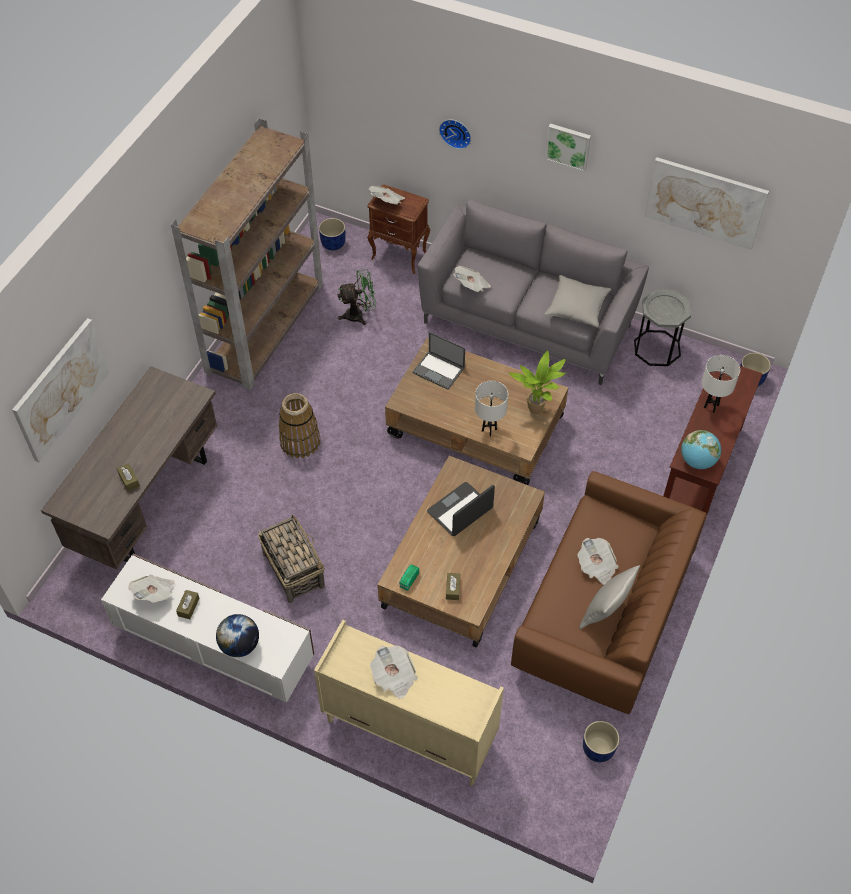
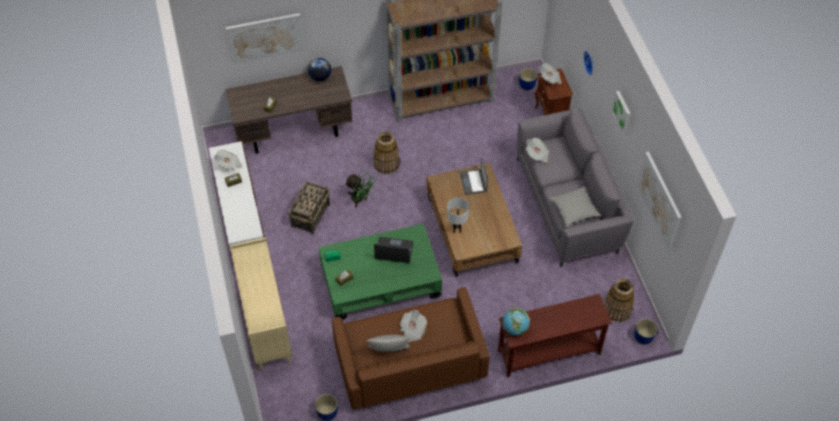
camera: 50 degrees right, 0 degrees up
globe [216,614,259,657] -> globe moved to [308,58,331,81]
green fan [338,269,376,325] -> green fan moved to [345,173,376,207]
newspaper [370,645,418,699] -> none
brown coffee table [378,456,545,647] -> green coffee table [318,224,442,320]
potted plant [509,350,565,414] -> none
grey side table [634,289,691,366] -> none
white table lamp [702,355,740,413] -> none
none -> basket [604,278,634,322]

